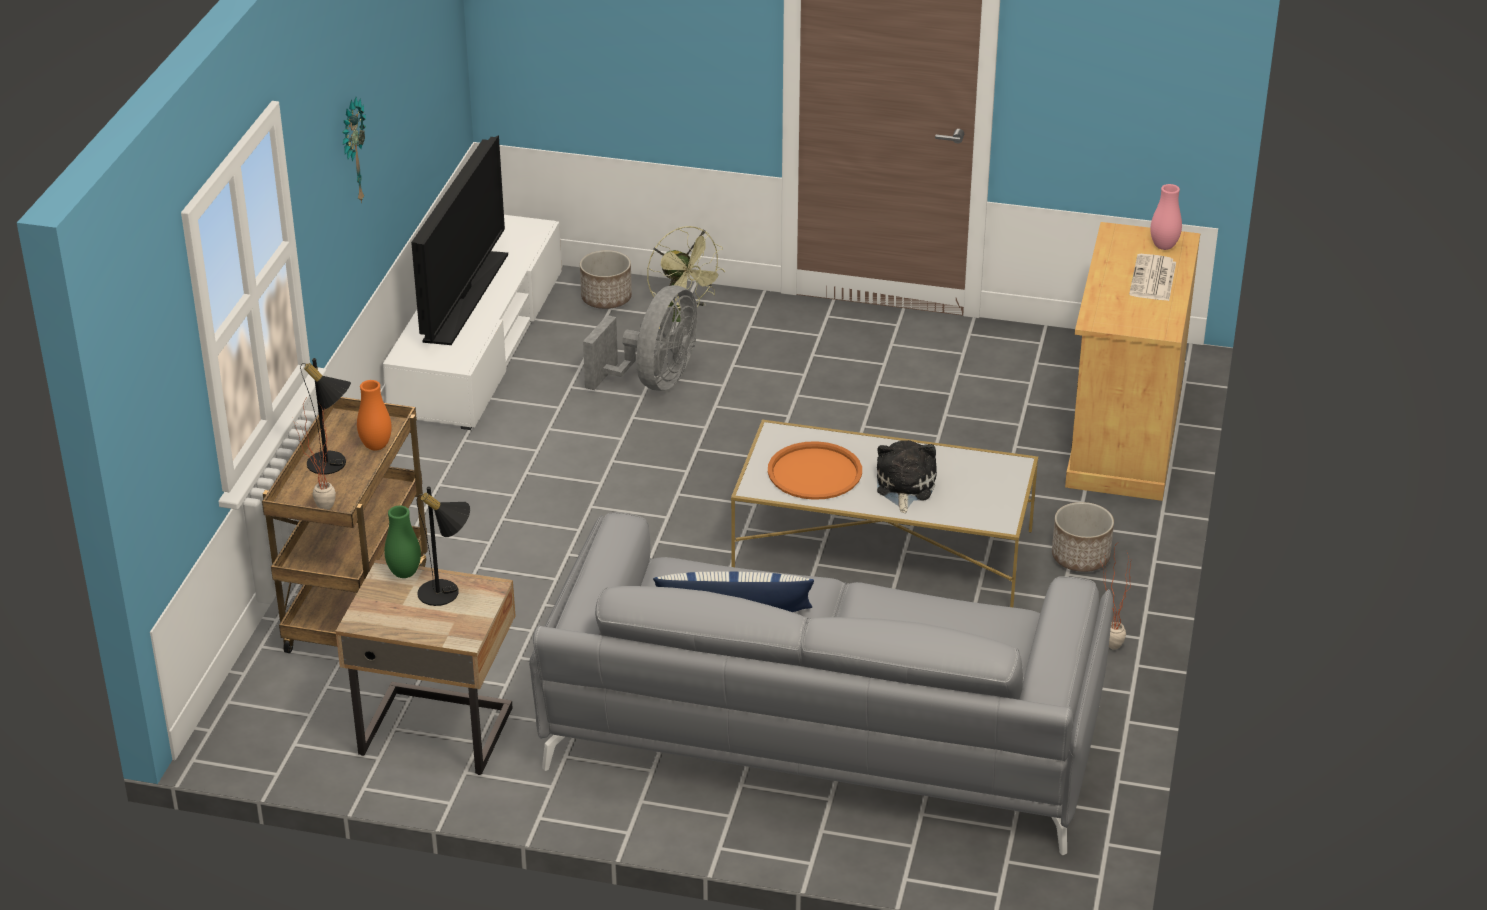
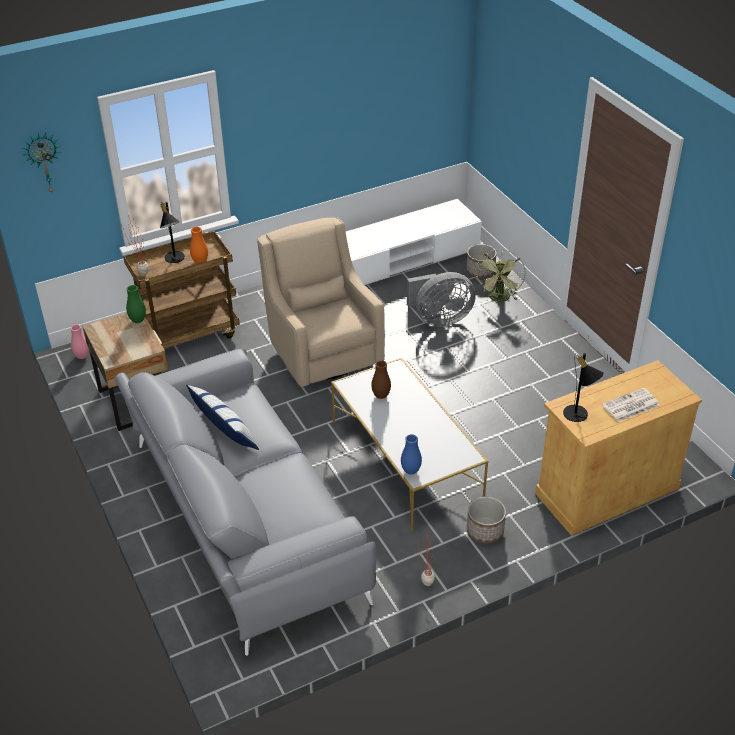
camera: 50 degrees right, 5 degrees up
wall clock [342,97,366,203] -> wall clock moved to [23,133,61,193]
television [411,135,508,345] -> none
black table lamp [417,487,470,606] -> black table lamp moved to [563,353,604,422]
orange tray [768,441,862,500] -> brown vase [371,360,391,399]
plush toy [877,440,937,513] -> none
pink vase [1150,184,1182,250] -> pink vase moved to [70,324,89,359]
none -> beige armchair [257,217,385,387]
none -> blue vase [401,434,422,474]

